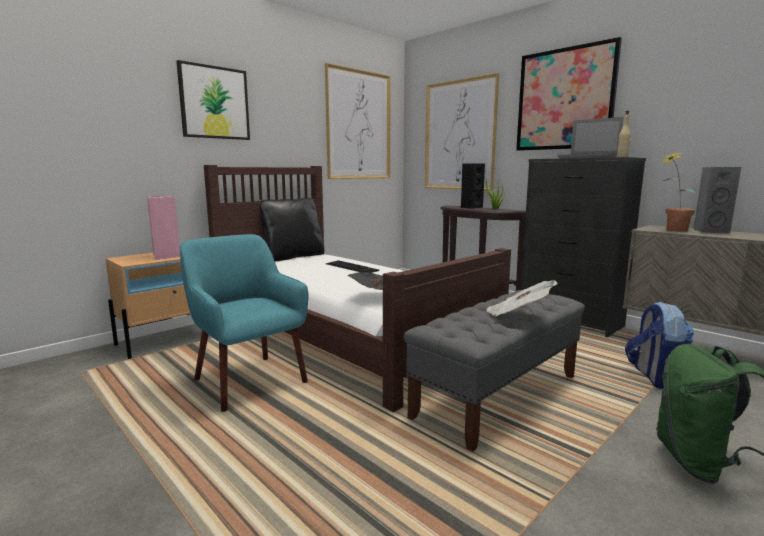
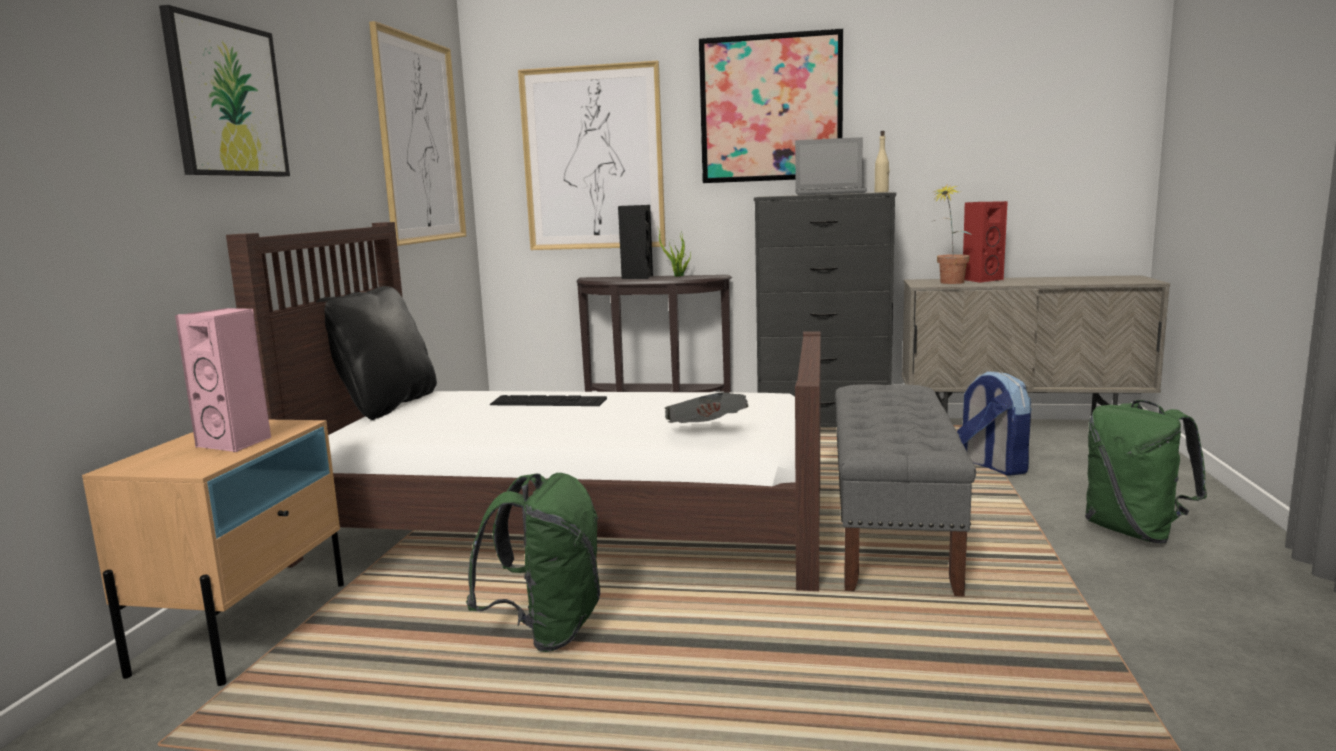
camera: 35 degrees left, 0 degrees up
turquoise armchair [180,234,308,412] -> green backpack [466,473,600,652]
newspaper [486,280,557,317] -> none
grey speaker [693,167,741,233] -> red speaker [963,201,1008,283]

